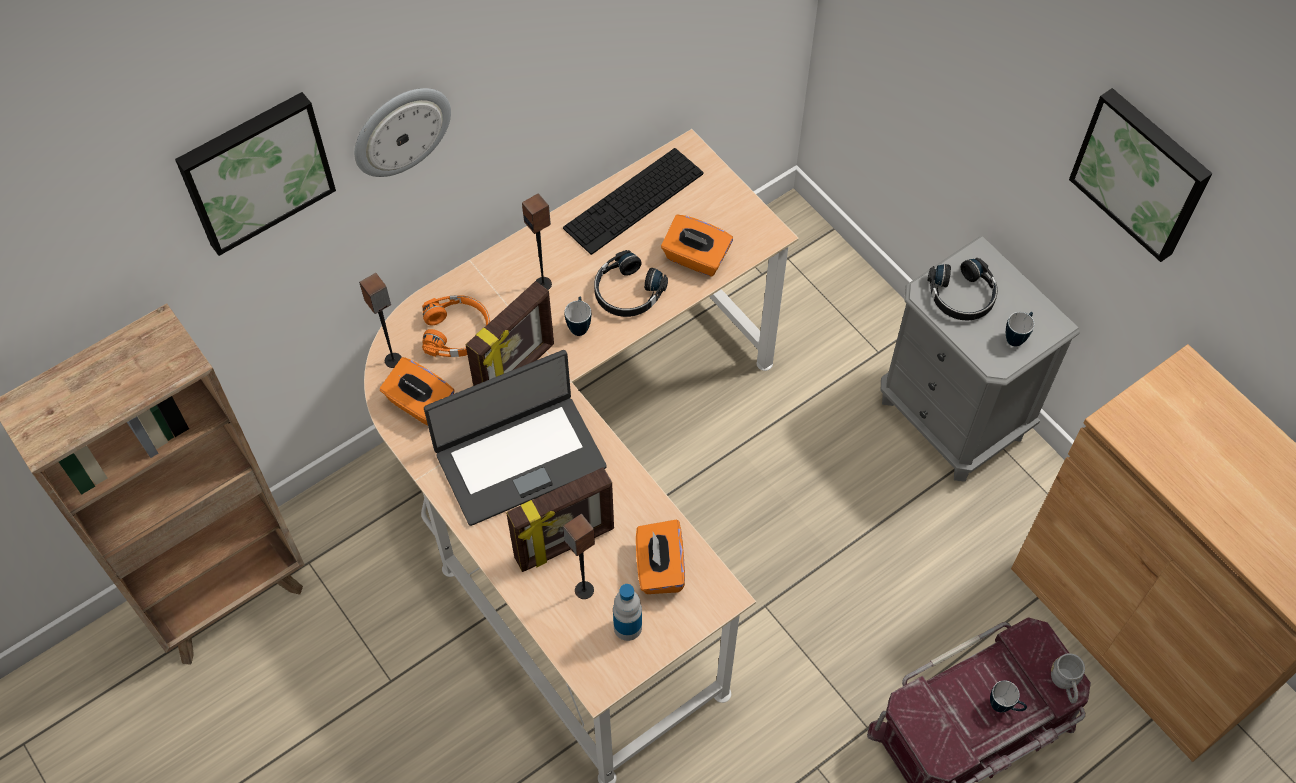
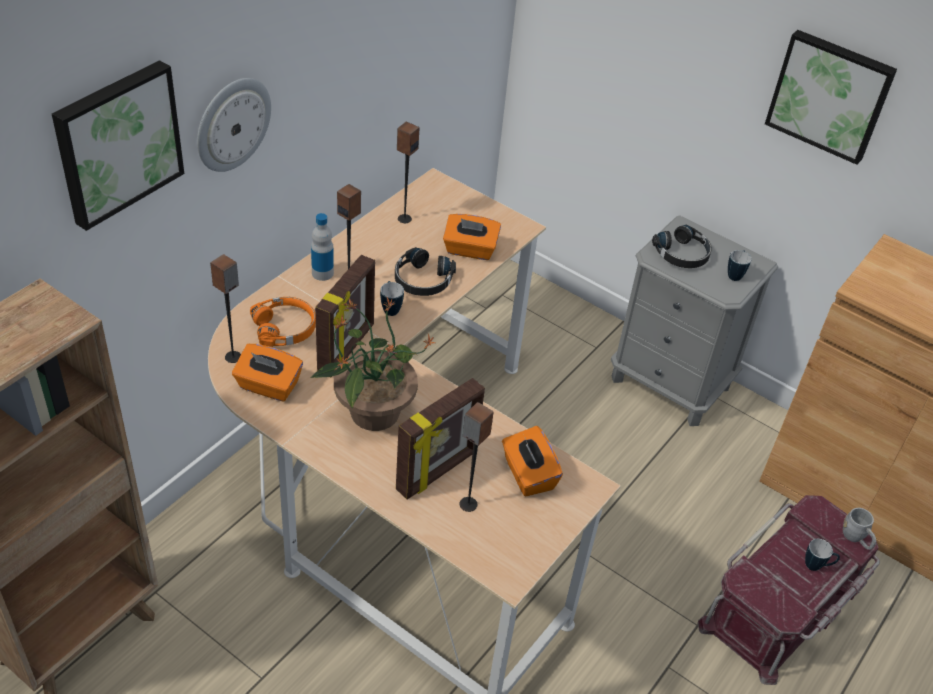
camera: 20 degrees left, 15 degrees down
laptop [424,350,607,526] -> potted plant [310,296,435,431]
keyboard [563,148,703,255] -> speaker [397,122,419,223]
bottle [613,584,642,641] -> bottle moved to [311,213,334,281]

